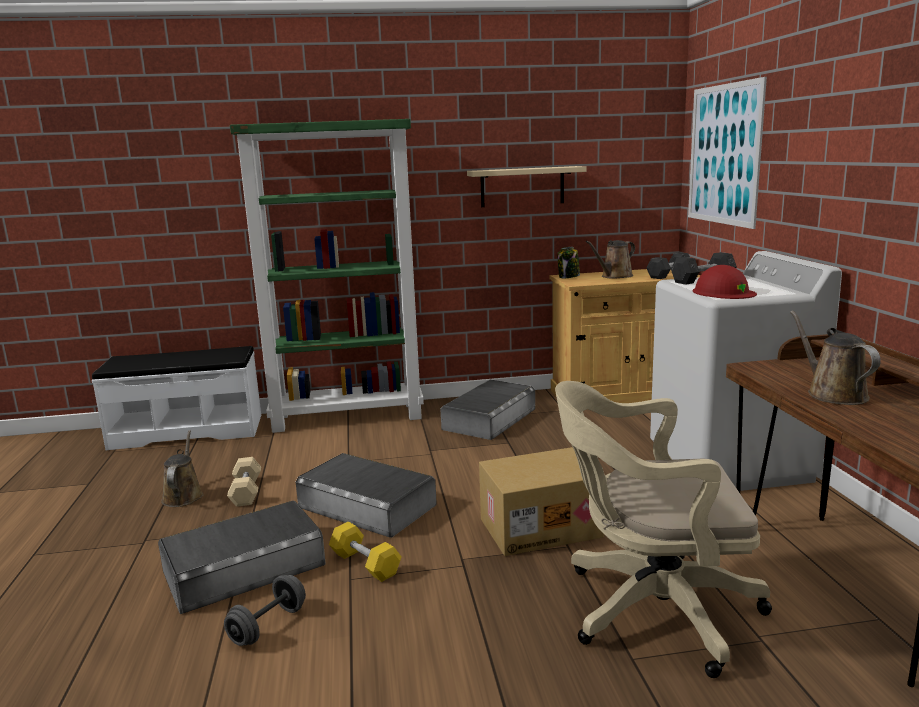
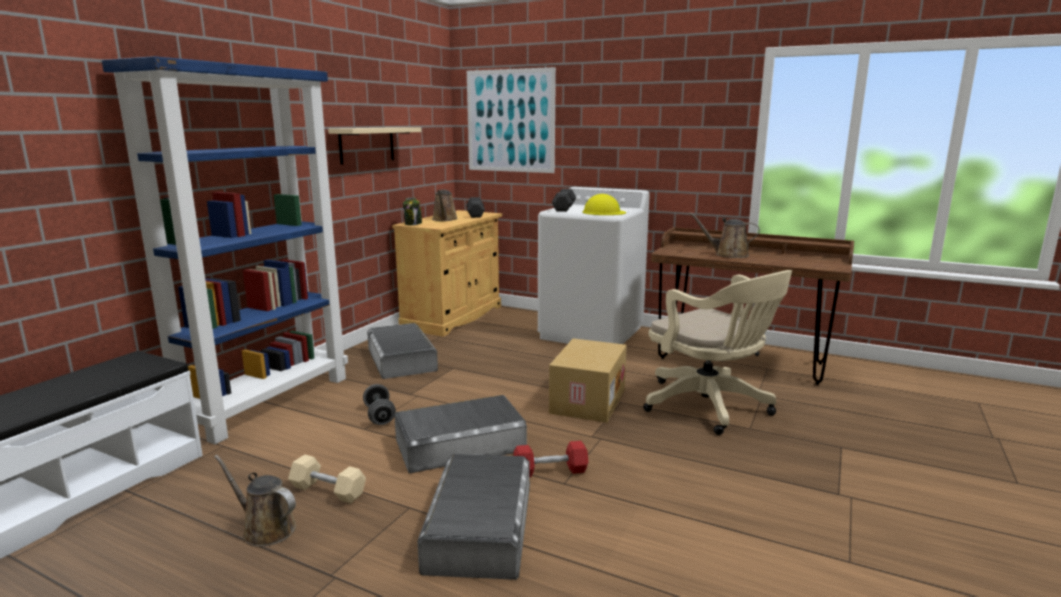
camera: 55 degrees left, 0 degrees up
grey dumbbell [224,575,306,646] -> grey dumbbell moved to [363,384,396,425]
green bookcase [230,119,424,433] -> blue bookcase [102,56,348,444]
yellow dumbbell [329,522,401,582] -> red dumbbell [513,441,588,478]
beige office chair [555,381,772,678] -> beige office chair turned 75 degrees counterclockwise [643,270,792,435]
red hard hat [693,265,757,299] -> yellow hard hat [582,194,626,215]

